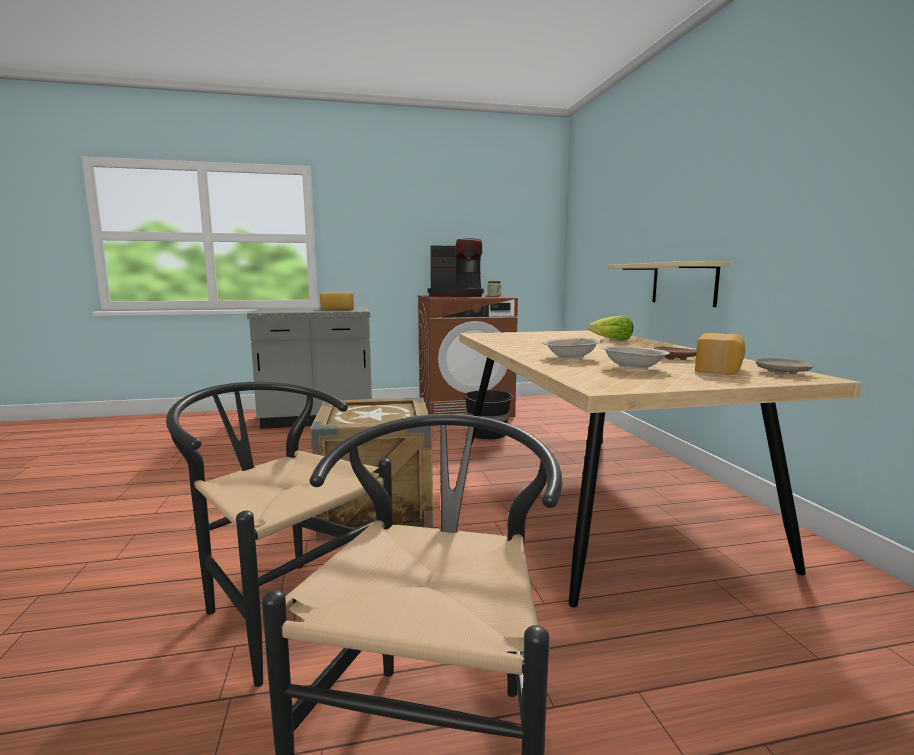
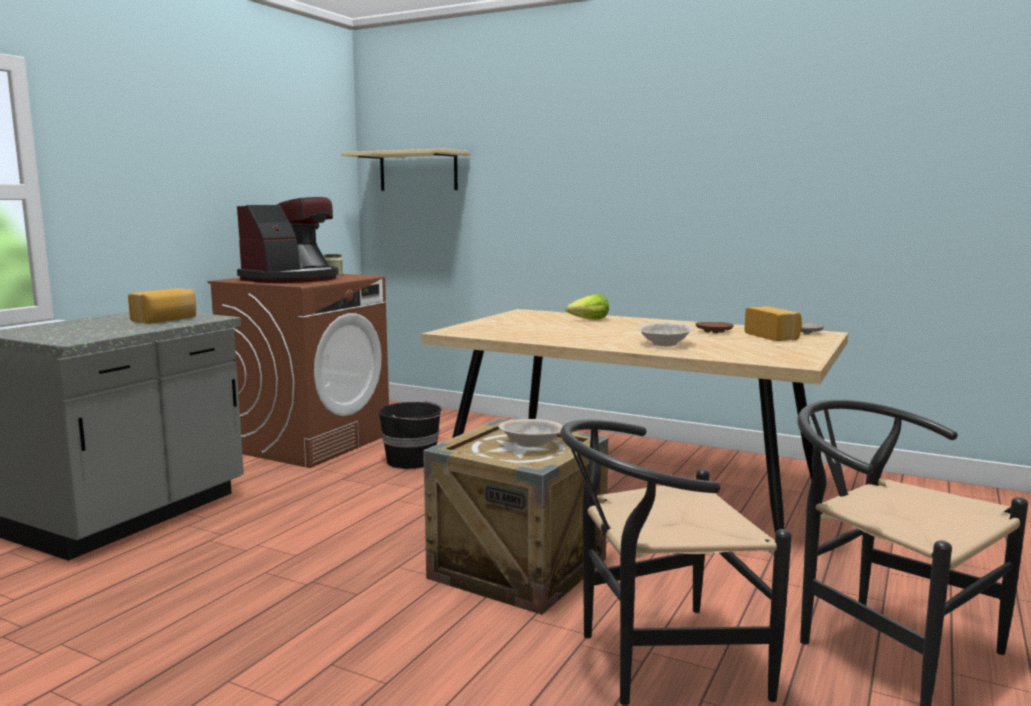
camera: 50 degrees left, 0 degrees up
beige bowl [601,346,670,370] -> beige bowl moved to [498,419,563,448]
beige shelf [607,261,733,307] -> beige shelf moved to [341,148,469,191]

